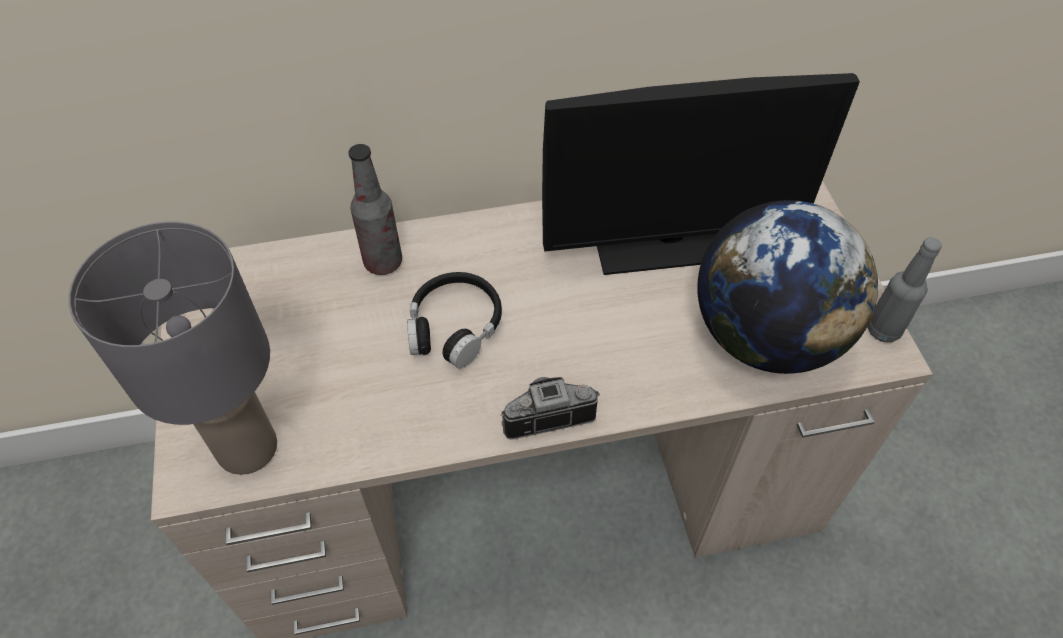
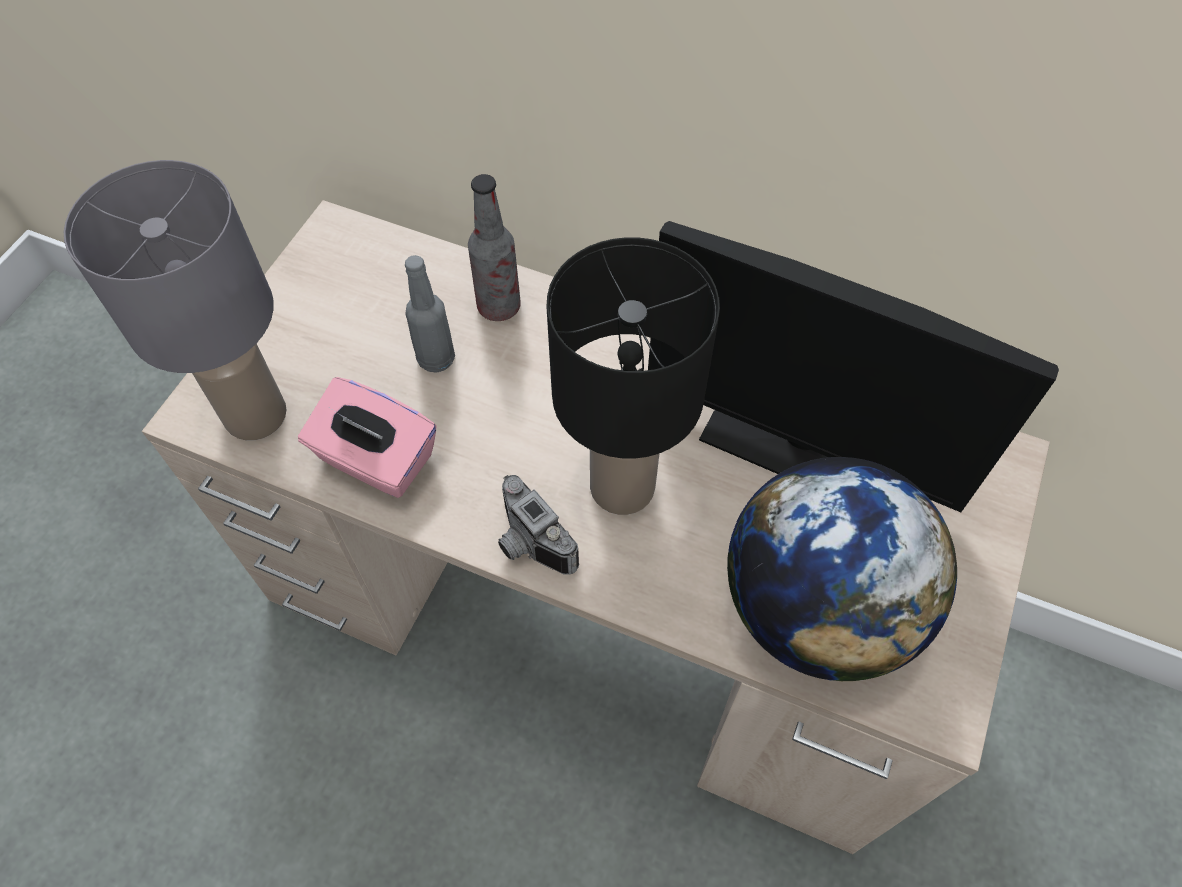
camera: 35 degrees right, 5 degrees up
black headphones [407,272,502,368] -> none
camera [501,377,600,440] -> camera turned 150 degrees counterclockwise [498,475,579,575]
grey bottle [868,237,942,342] -> grey bottle moved to [405,255,455,373]
none -> pink tissue box [298,377,436,498]
none -> black table lamp [547,237,720,515]

